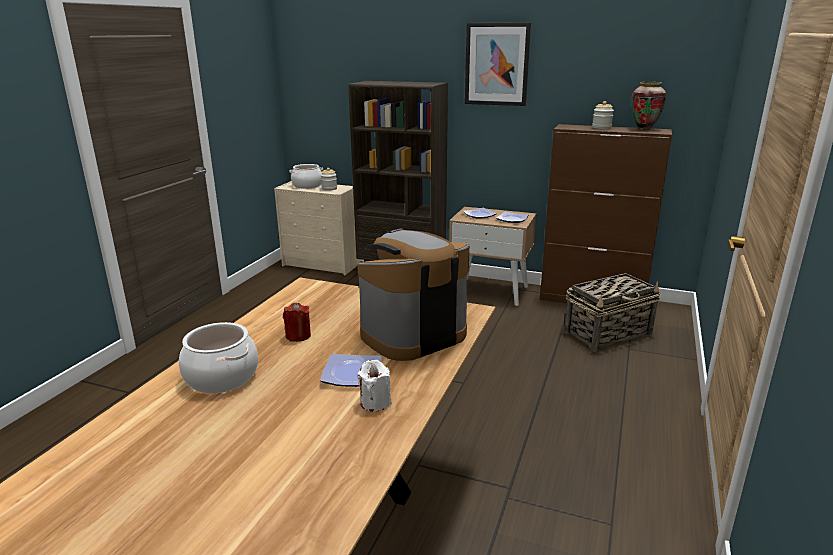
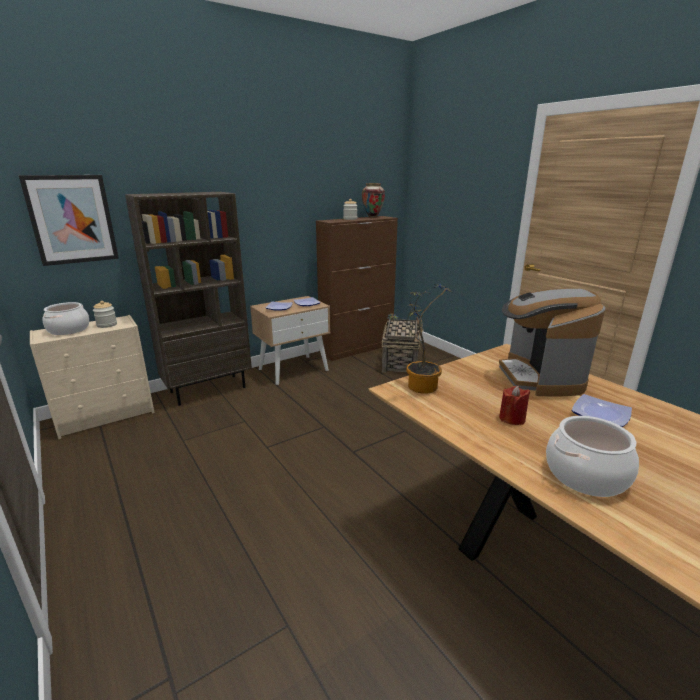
camera: 55 degrees left, 0 degrees up
white candle [357,360,391,412] -> none
picture [465,22,531,106] -> picture moved to [19,175,119,266]
none -> potted plant [387,284,453,394]

